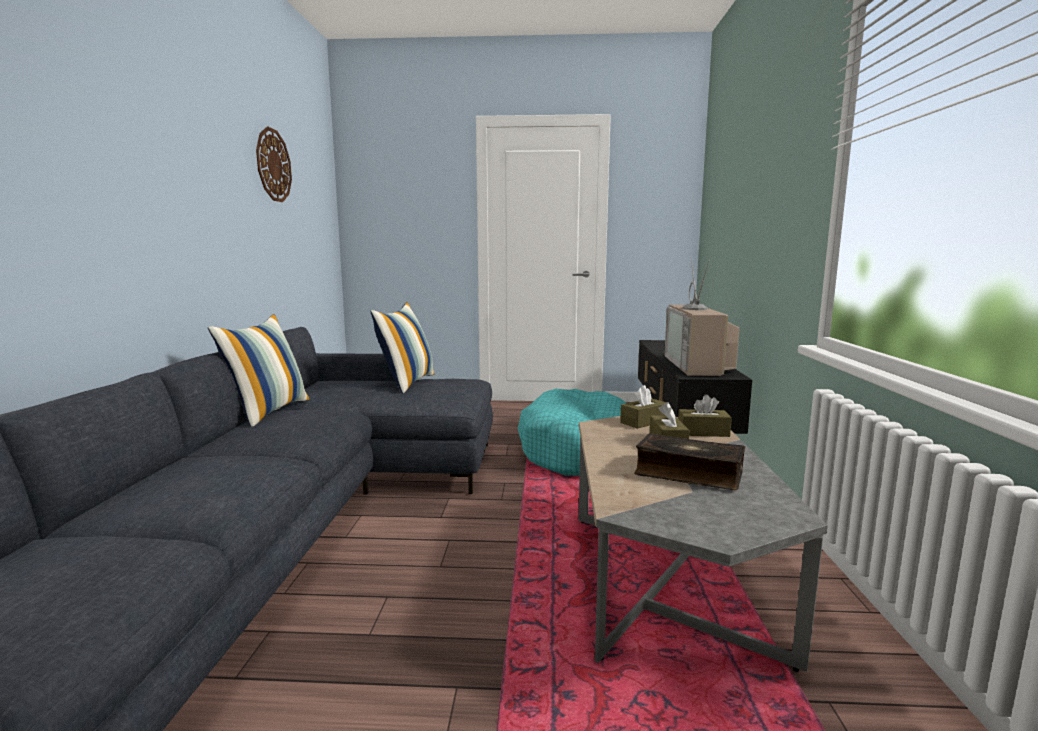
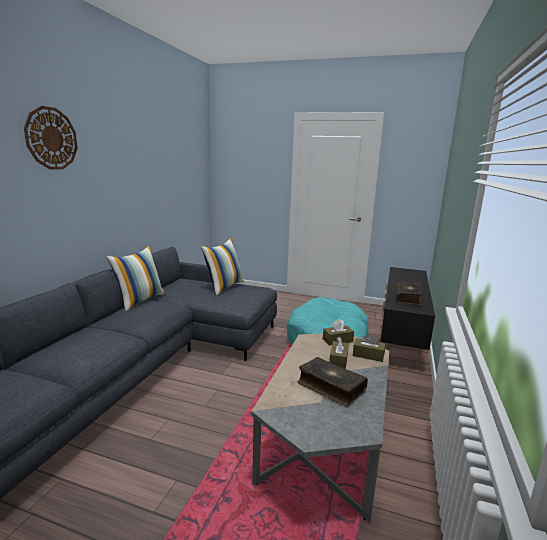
camera: 15 degrees right, 5 degrees up
wall clock [256,127,292,202] -> wall clock moved to [24,106,78,170]
television [664,259,740,376] -> book [396,281,423,305]

